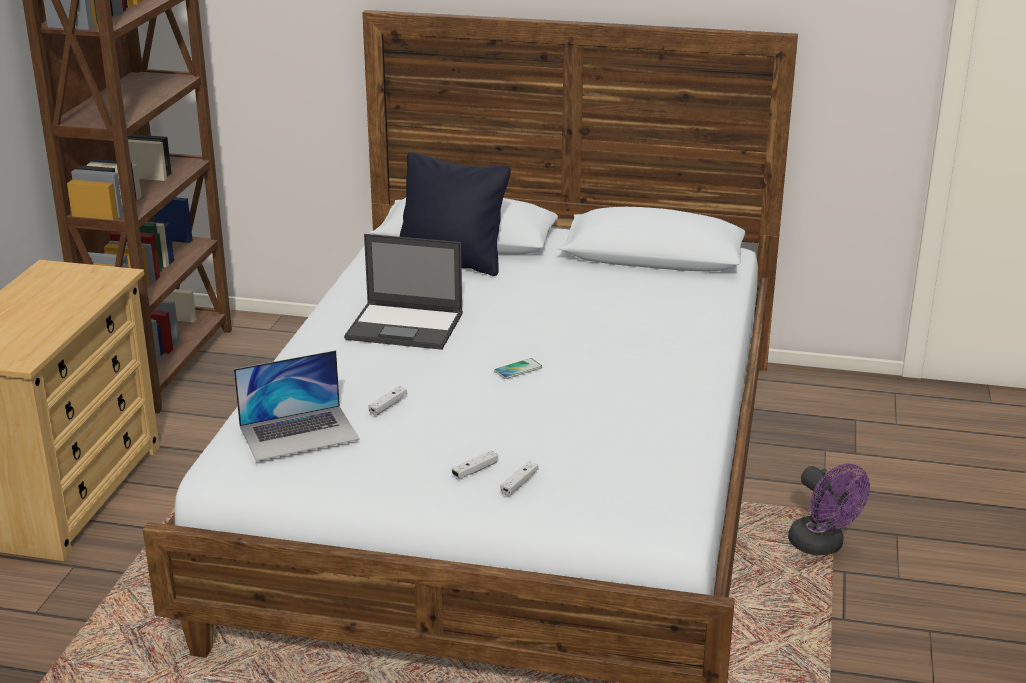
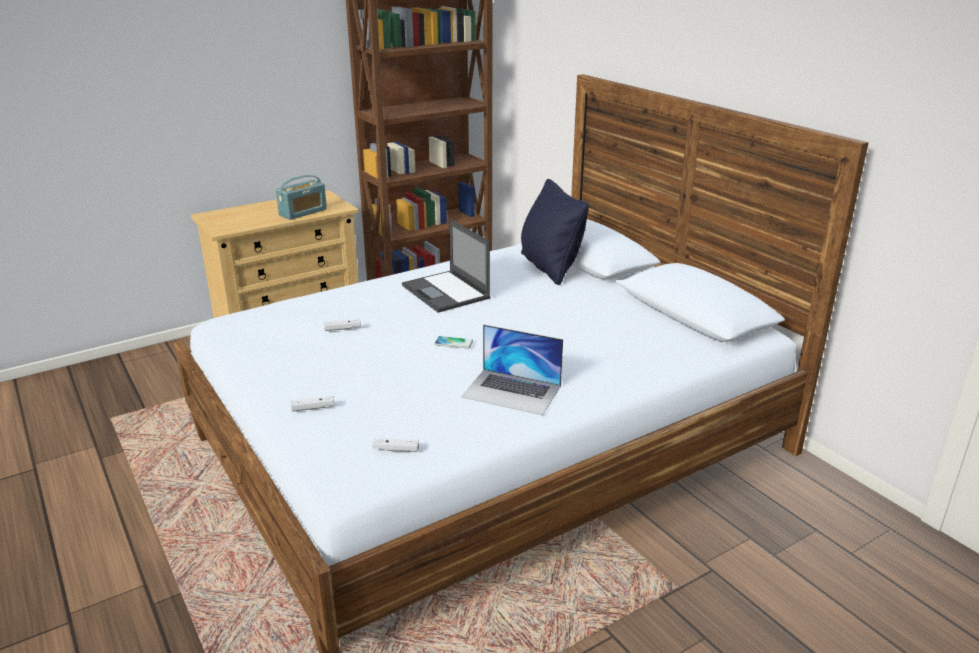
camera: 45 degrees right, 0 degrees up
laptop [234,350,360,461] -> laptop moved to [461,324,563,415]
white game controller [452,450,498,478] -> white game controller moved to [372,438,419,452]
purple fan [788,464,870,556] -> none
none -> radio [276,175,327,220]

